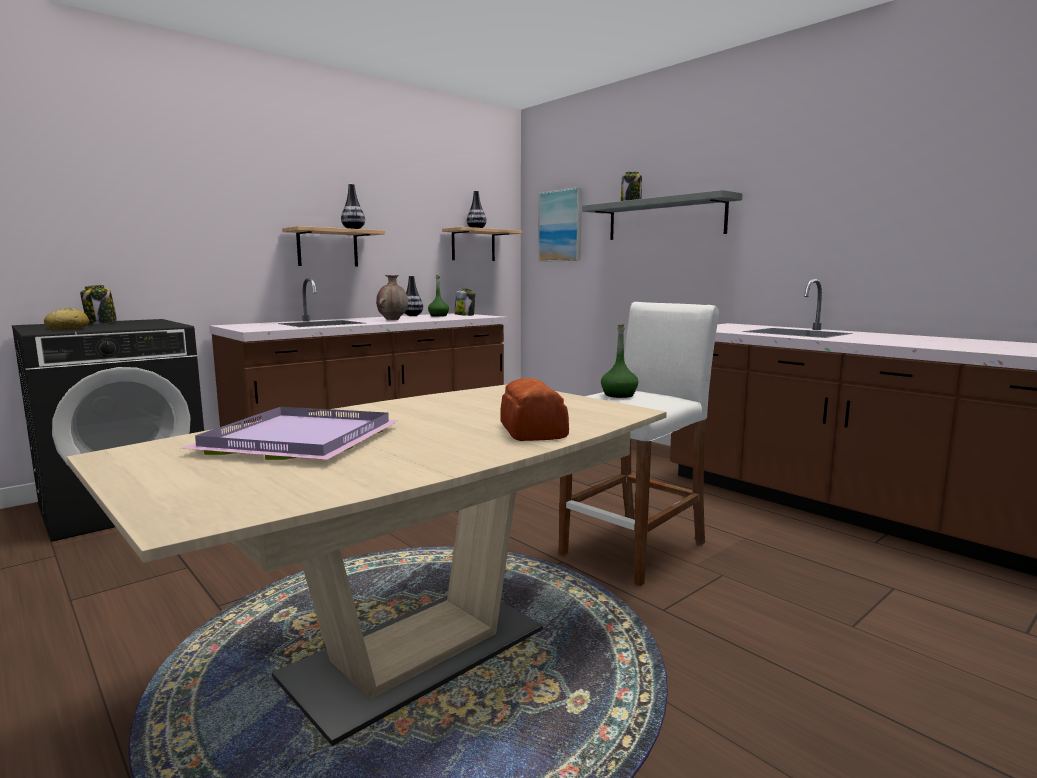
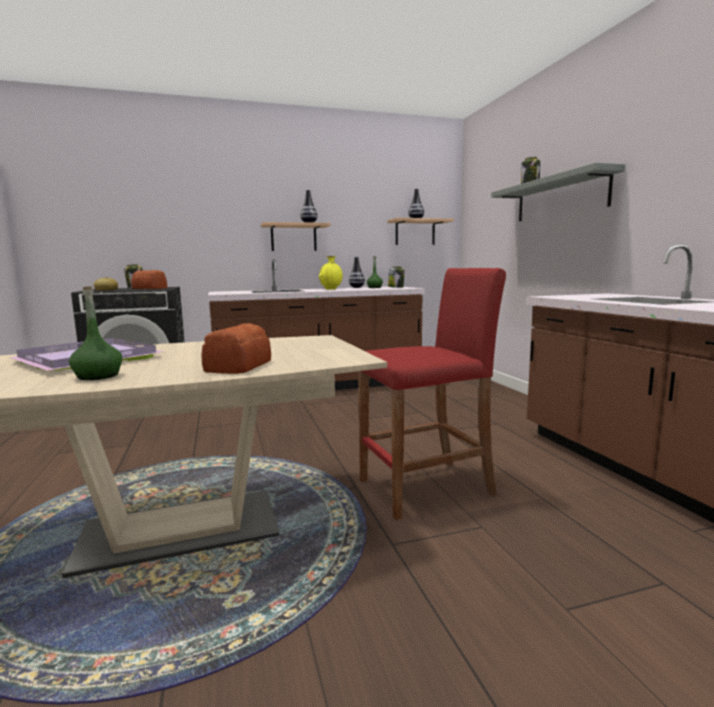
camera: 25 degrees right, 0 degrees up
brown vase [376,275,408,320] -> yellow vase [319,256,343,290]
picture [538,187,582,262] -> none
white stool [559,302,719,586] -> red stool [359,268,506,520]
green bottle [601,324,638,398] -> green bottle moved to [69,287,123,380]
none -> bread [131,270,167,289]

